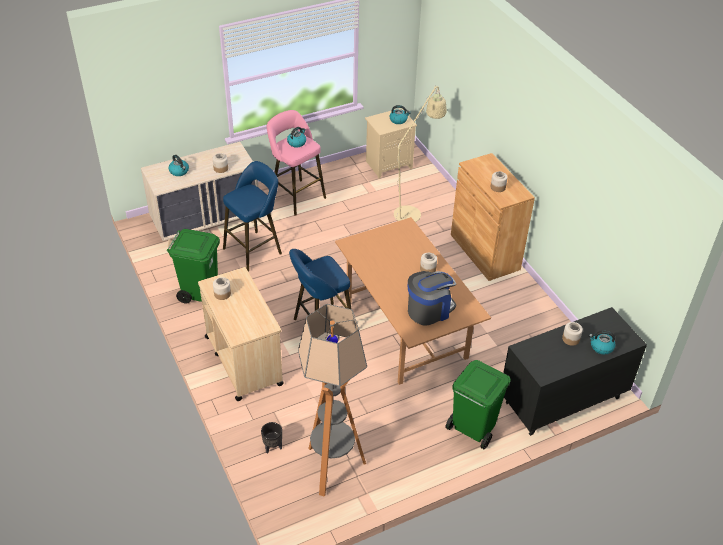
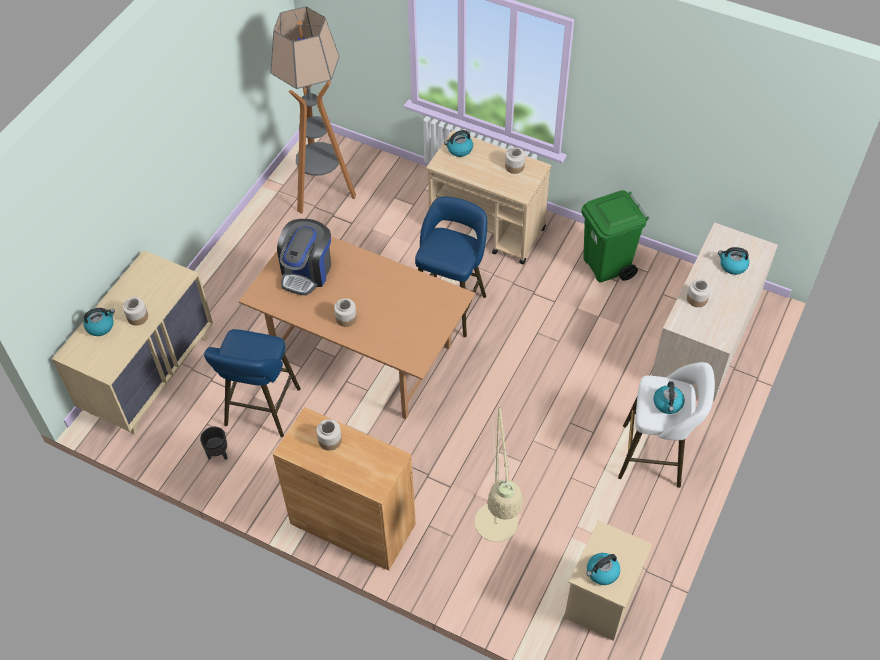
camera: 145 degrees right, 10 degrees up
blue stool [223,161,282,272] -> blue stool moved to [204,329,301,437]
black planter [261,422,282,454] -> black planter moved to [200,427,228,460]
pink stool [267,110,326,215] -> white stool [618,362,715,488]
green trash can [445,360,511,449] -> none
black dresser [503,307,647,436] -> beige dresser [52,250,213,434]
none -> kettle [444,130,473,157]

